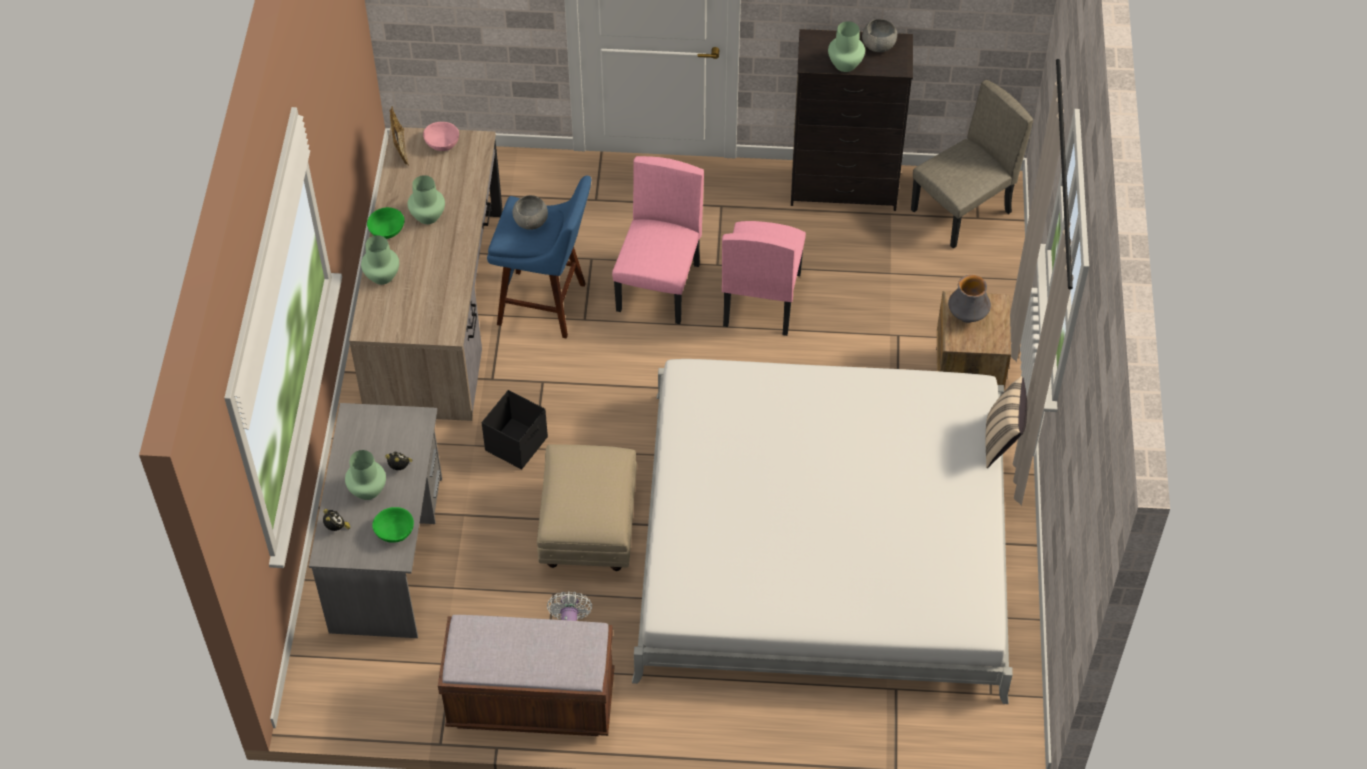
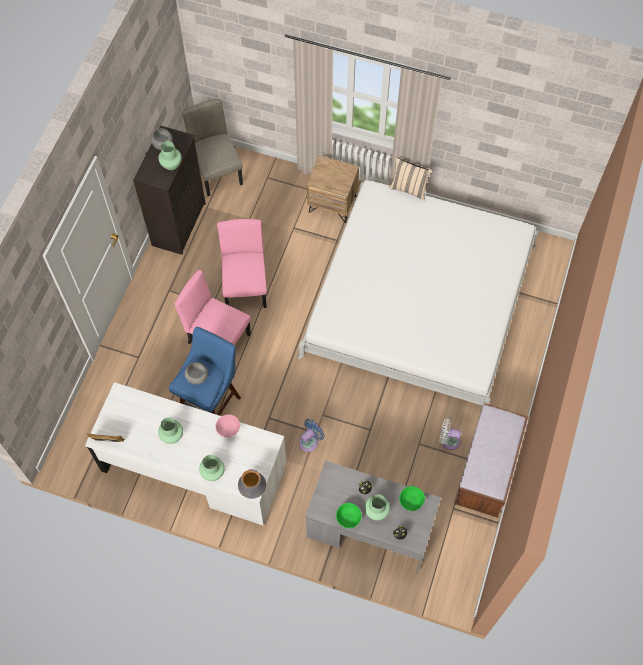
camera: 75 degrees left, 10 degrees up
brown desk [349,127,503,421] -> white desk [85,382,287,526]
green bowl [367,207,405,239] -> green bowl moved to [336,503,362,528]
pink bowl [423,122,459,151] -> pink bowl moved to [215,414,240,437]
black storage box [482,390,548,470] -> blue fan [299,419,325,452]
beige ottoman [537,444,637,571] -> none
pink chair [722,221,806,336] -> pink chair turned 120 degrees counterclockwise [217,219,267,308]
vase [948,275,991,323] -> vase moved to [238,469,266,499]

